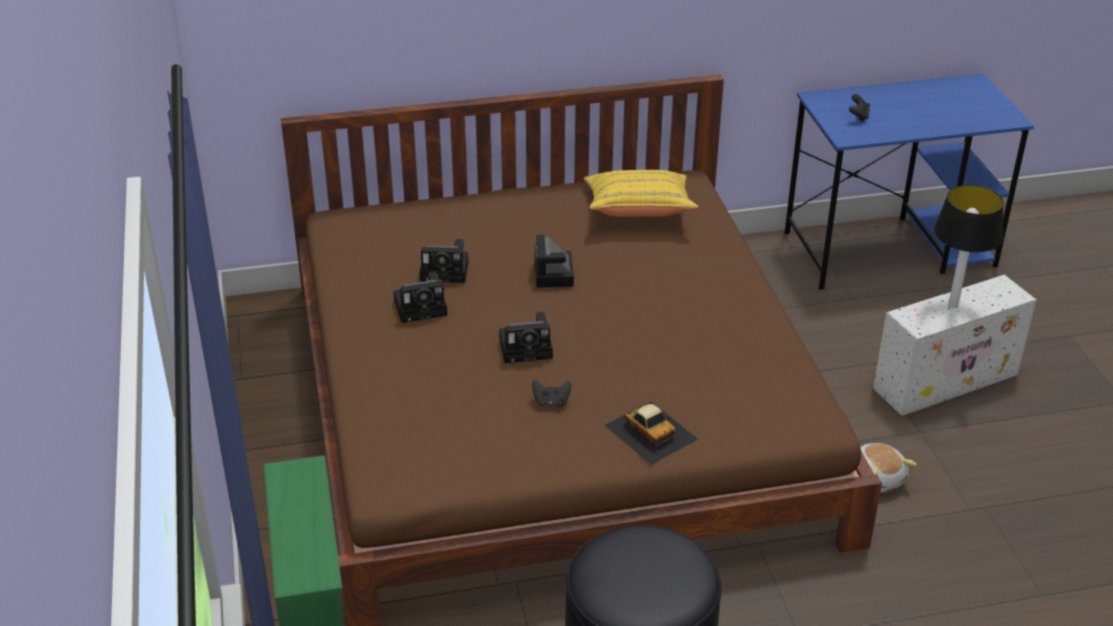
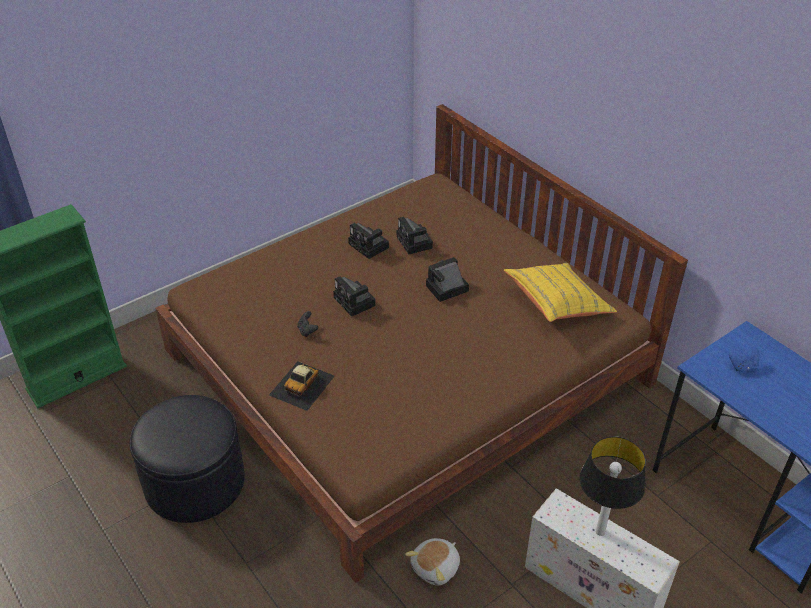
camera: 65 degrees right, 5 degrees up
black game controller [849,94,870,122] -> blue game controller [729,348,760,372]

